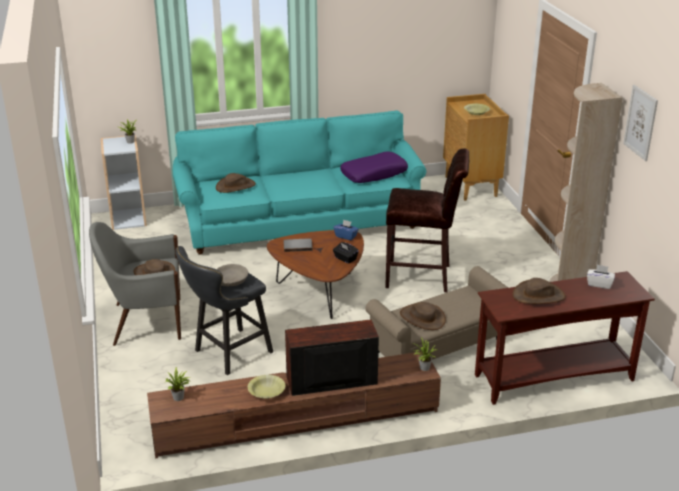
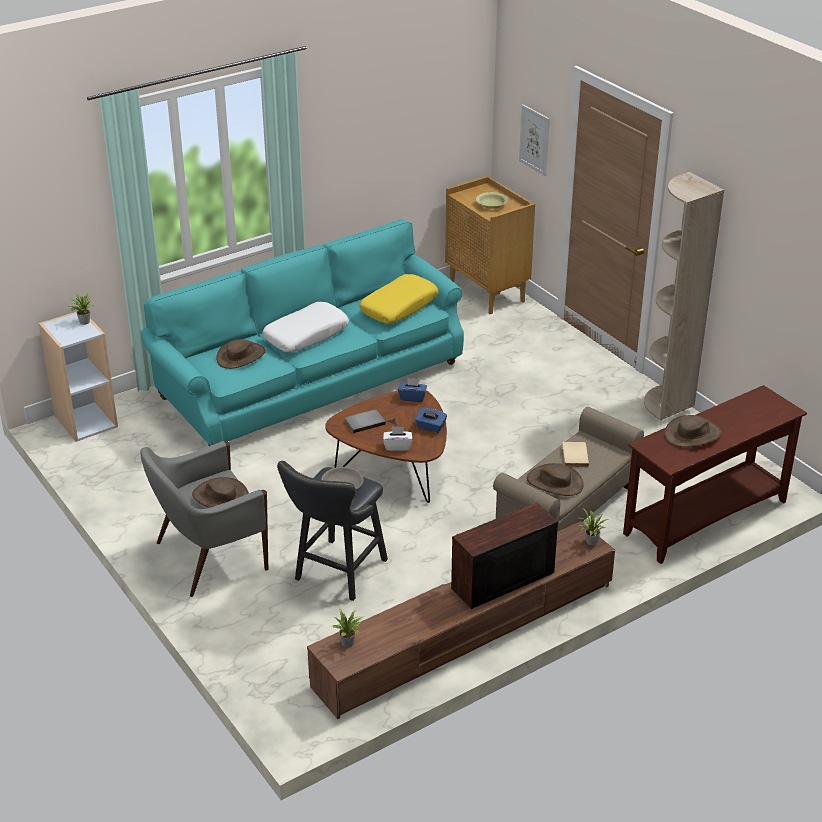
camera: 20 degrees left, 5 degrees up
yellow bowl [248,375,285,399] -> none
black tissue box [333,242,359,264] -> blue tissue box [415,408,447,433]
purple pillow [340,151,408,183] -> yellow pillow [359,274,439,324]
brown stool [385,148,469,292] -> none
white tissue box [587,265,615,289] -> white tissue box moved to [383,427,412,451]
picture [623,85,658,161] -> picture moved to [519,104,550,176]
none -> white pillow [263,302,349,352]
none -> beige book [562,442,589,467]

